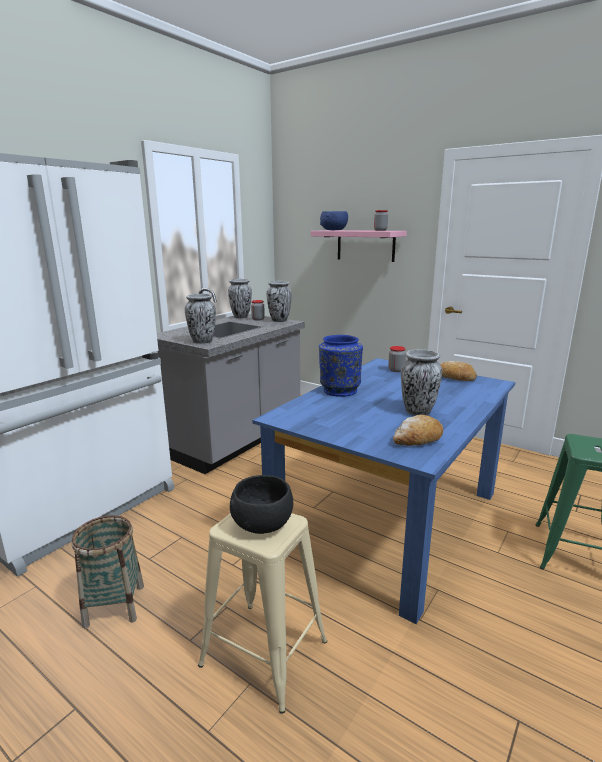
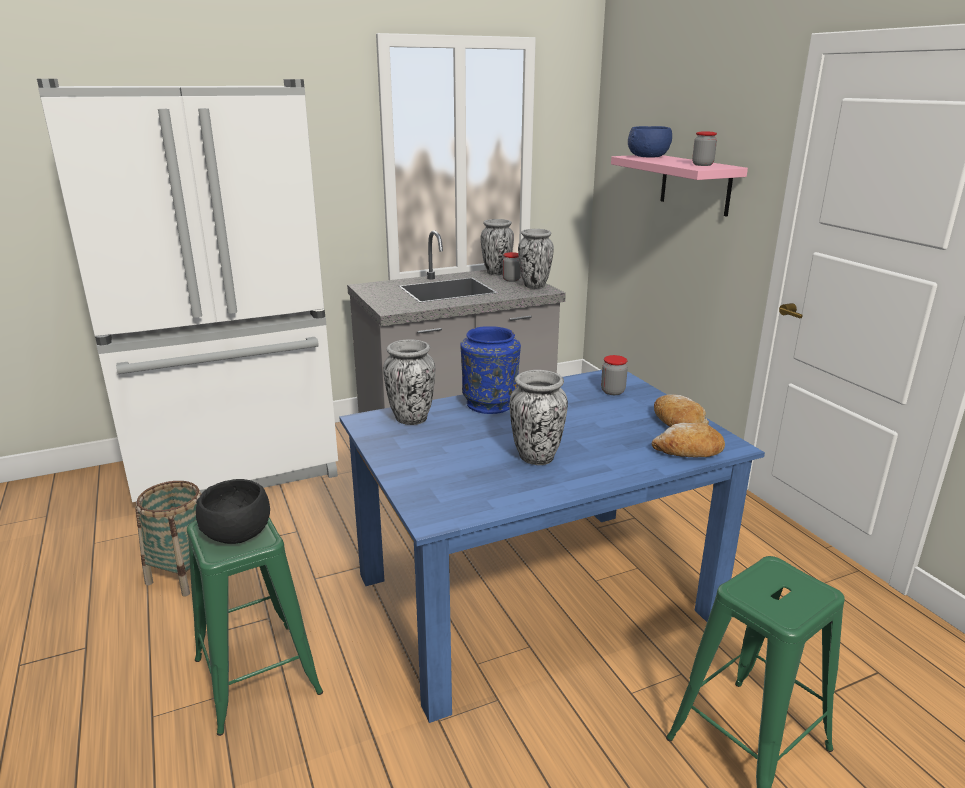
camera: 30 degrees right, 5 degrees up
vase [185,294,216,344] -> vase moved to [383,339,435,425]
beige stool [198,513,327,714] -> green stool [187,518,323,736]
bread [393,415,443,446] -> bread moved to [652,423,725,457]

